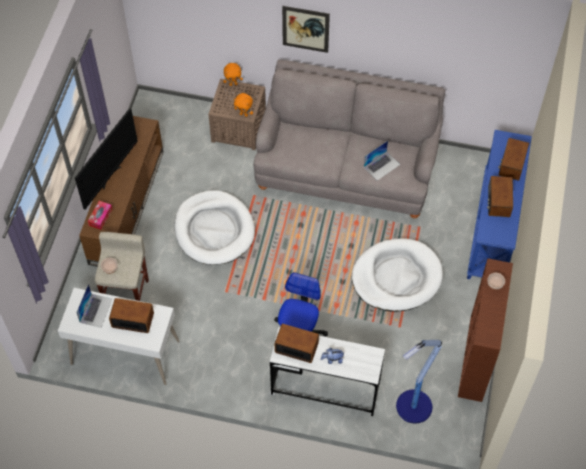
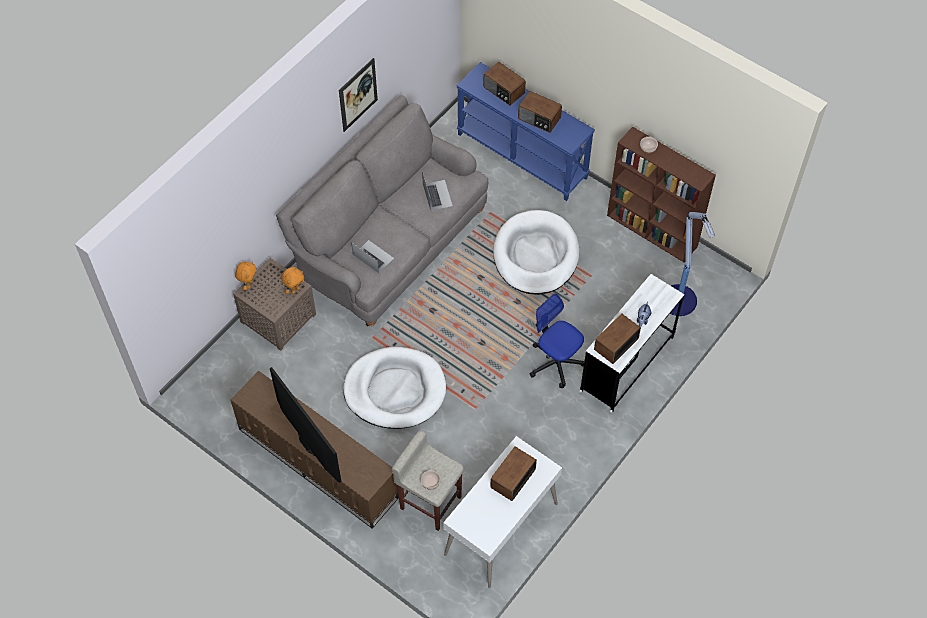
camera: 65 degrees left, 0 degrees up
laptop [76,284,113,328] -> laptop moved to [351,240,394,273]
tissue box [88,201,113,230] -> none
picture [282,6,330,53] -> picture moved to [339,58,378,132]

